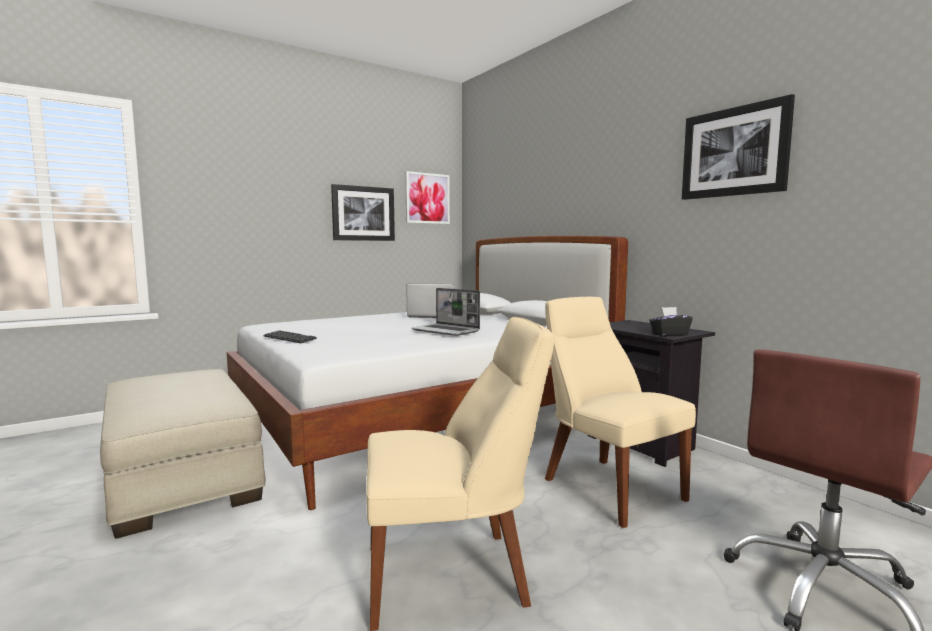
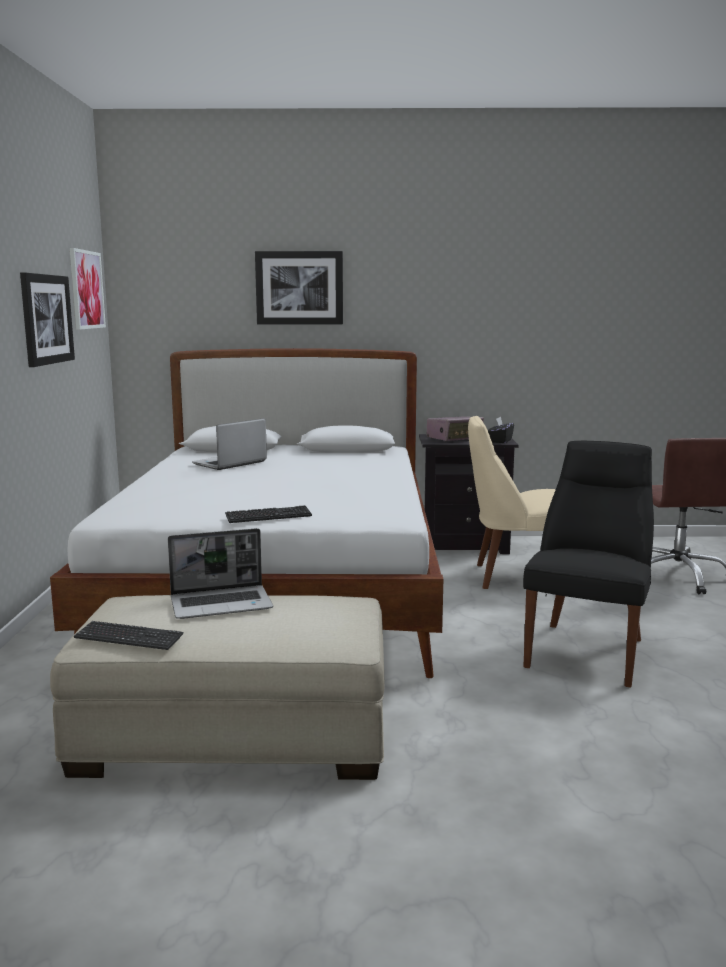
camera: 55 degrees left, 5 degrees up
beige chair [366,317,554,631] -> black chair [523,441,654,687]
laptop [411,288,480,336] -> laptop moved to [168,528,273,619]
picture [682,94,795,200] -> picture moved to [255,251,343,324]
none -> keyboard [74,621,184,650]
none -> radio [426,416,484,441]

